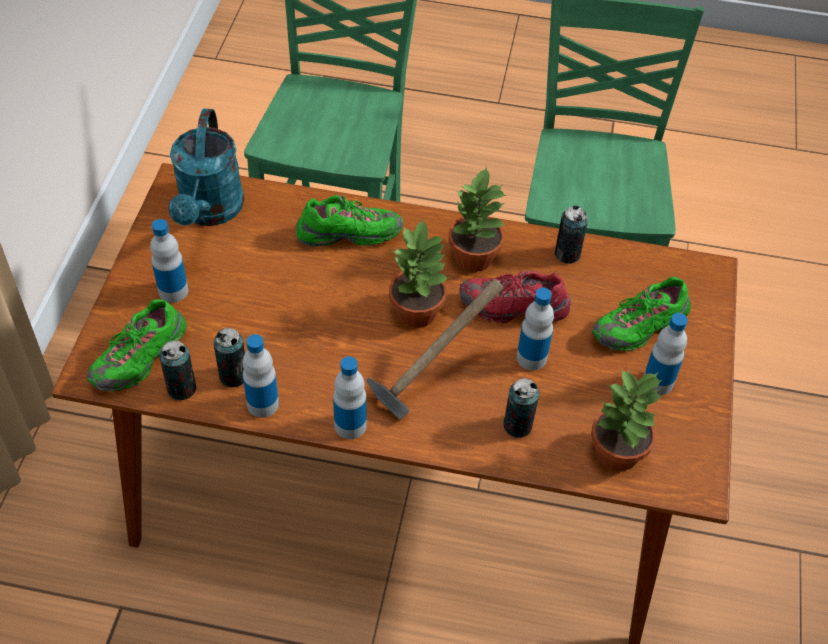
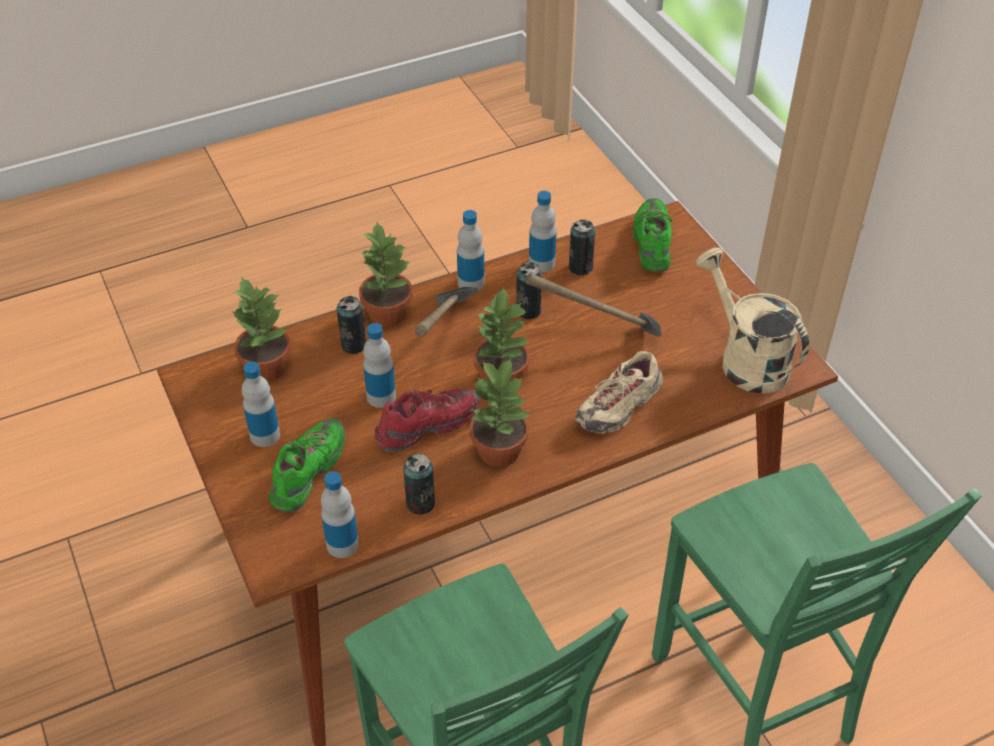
camera: 145 degrees right, 5 degrees down
bottle [150,219,188,303] -> bottle moved to [321,471,359,558]
can [159,341,196,400] -> can moved to [516,262,542,319]
turquoise watering can [168,108,244,226] -> beige watering can [696,248,809,394]
green shoe [296,195,404,246] -> beige shoe [575,351,663,434]
none -> potted plant [359,222,413,327]
none -> hammer [526,273,661,337]

